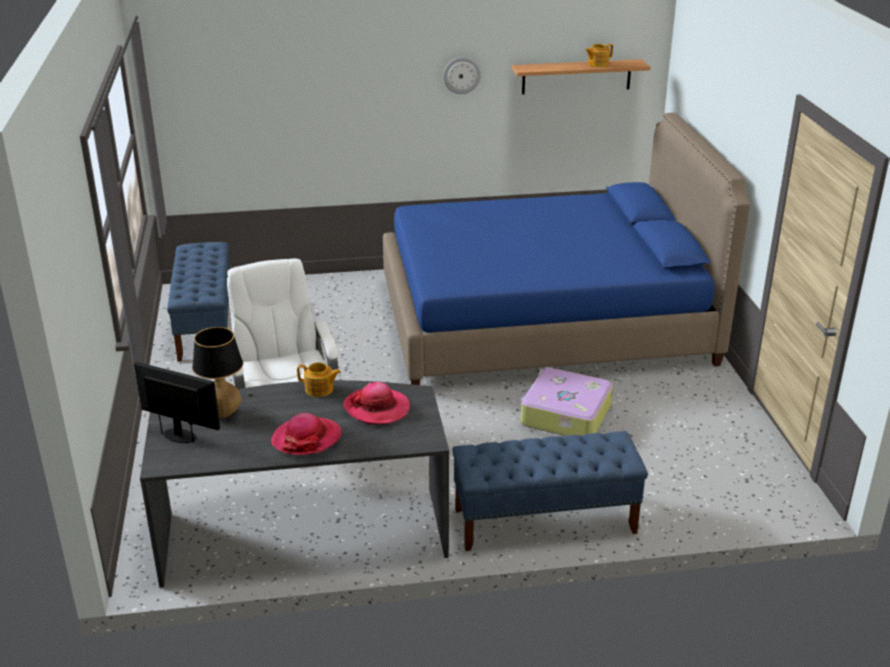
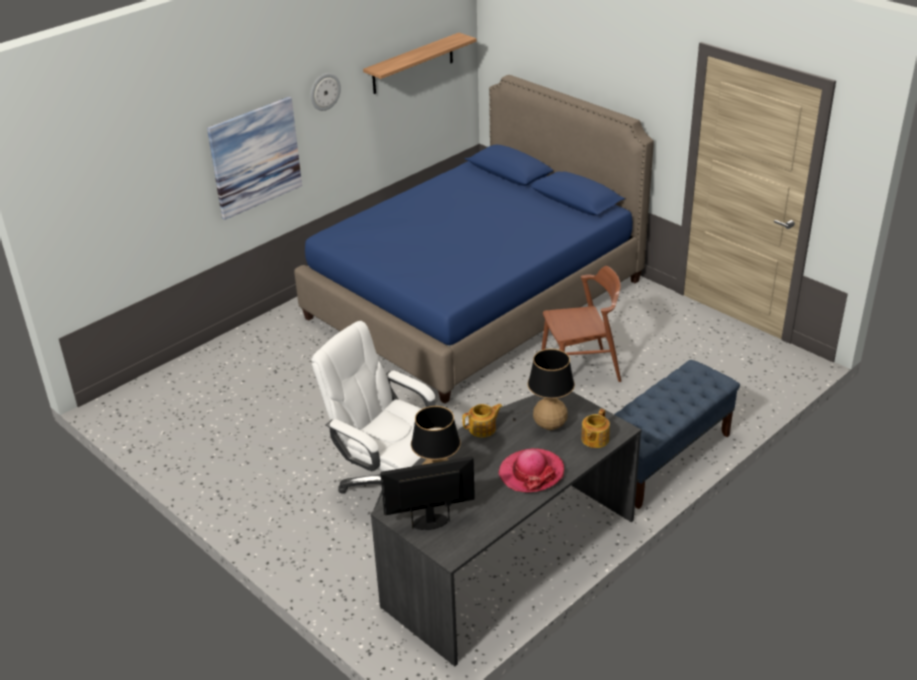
camera: 35 degrees left, 5 degrees up
blue bench [167,242,230,362] -> none
hat [343,382,410,424] -> table lamp [512,349,575,430]
suitcase [520,368,613,436] -> brown chair [542,266,621,382]
teapot [585,44,613,68] -> teapot moved to [581,409,610,448]
none -> picture [207,97,302,220]

